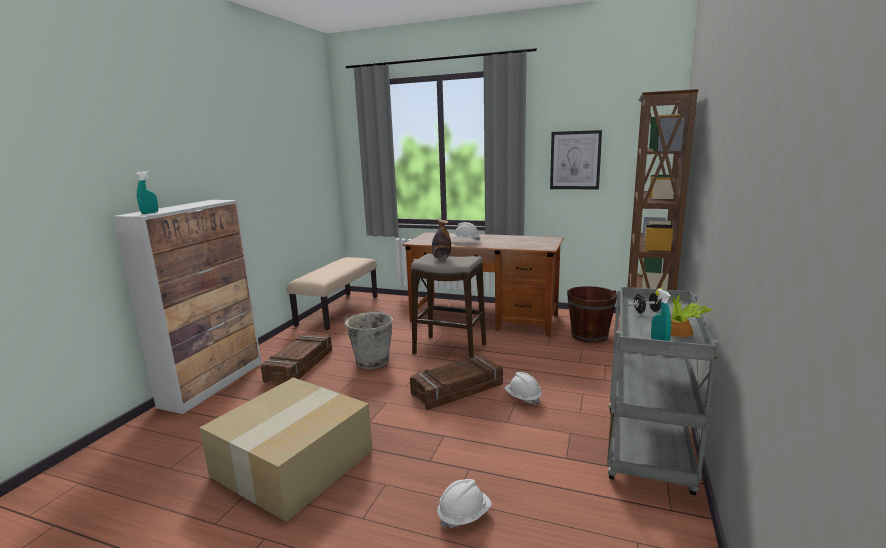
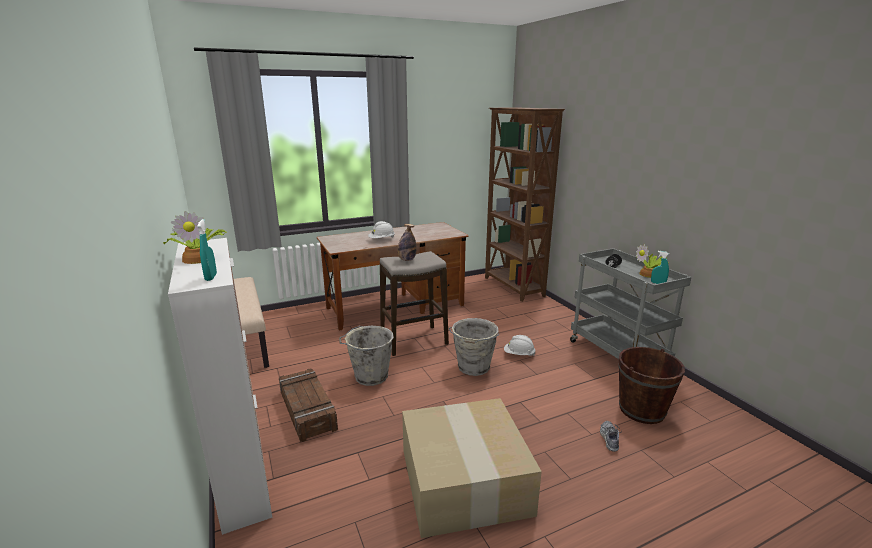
camera: 45 degrees left, 5 degrees up
crate [410,355,503,410] -> grey bucket [449,318,499,376]
white hard hat [437,479,492,530] -> shoe [600,421,622,452]
picture [550,130,602,189] -> none
brown bucket [567,286,617,343] -> brown bucket moved to [619,347,685,424]
none -> potted plant [163,211,227,264]

